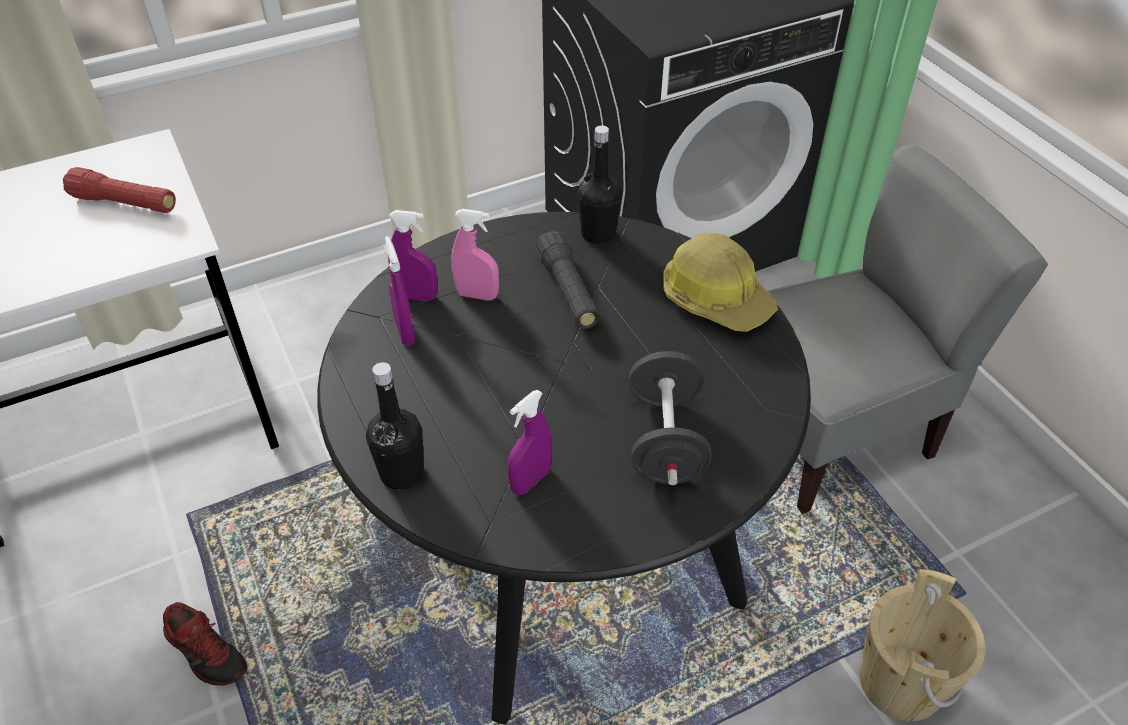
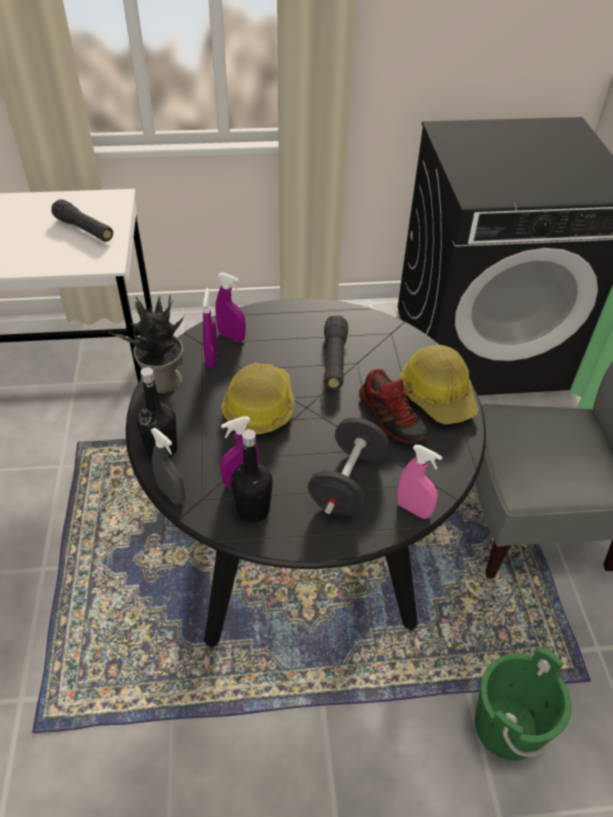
camera: 20 degrees right, 0 degrees up
red flashlight [63,167,176,213] -> black flashlight [51,199,113,242]
shoe [163,602,247,686] -> shoe moved to [359,369,428,444]
pink spray bottle [451,209,499,301] -> pink spray bottle moved to [397,445,442,519]
black bottle [578,125,622,244] -> black bottle moved to [231,429,273,523]
beige bucket [859,569,985,721] -> green bucket [475,646,571,761]
none -> potted plant [107,295,184,393]
none -> grey spray bottle [150,428,185,504]
none -> hard hat [221,362,294,434]

